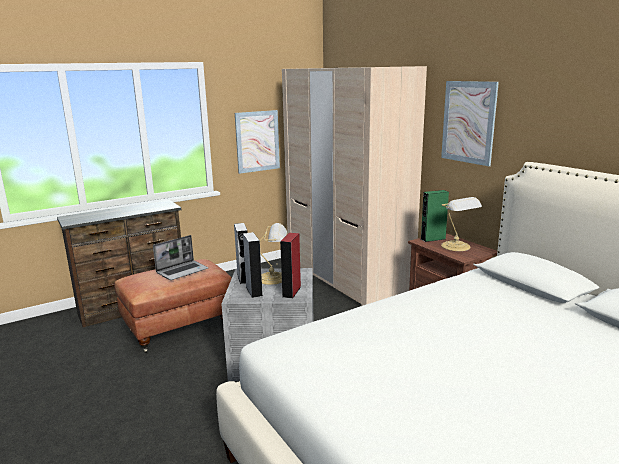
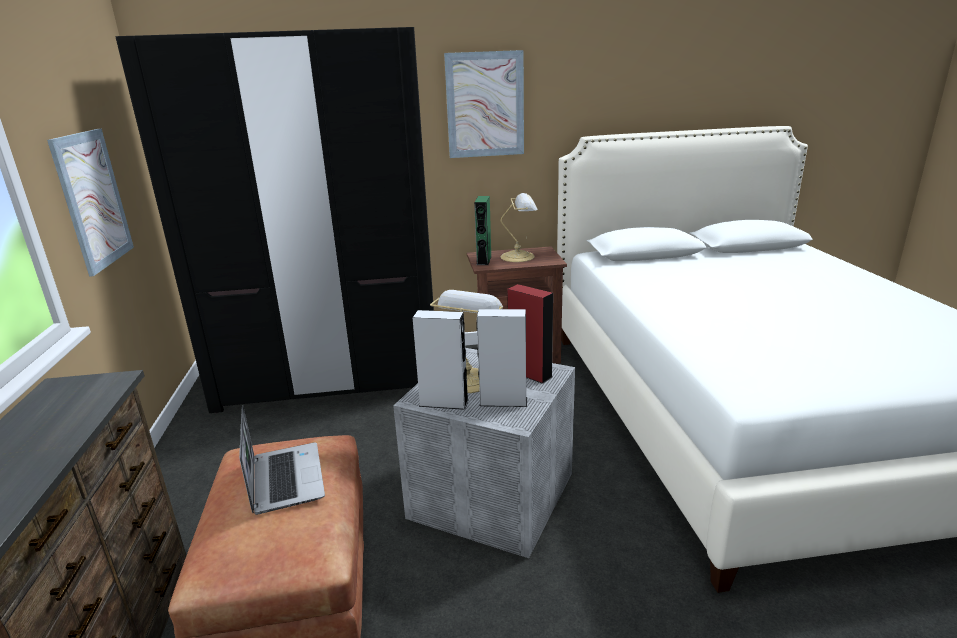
camera: 65 degrees left, 5 degrees up
beige wardrobe [282,66,427,306] -> black wardrobe [115,27,434,413]

